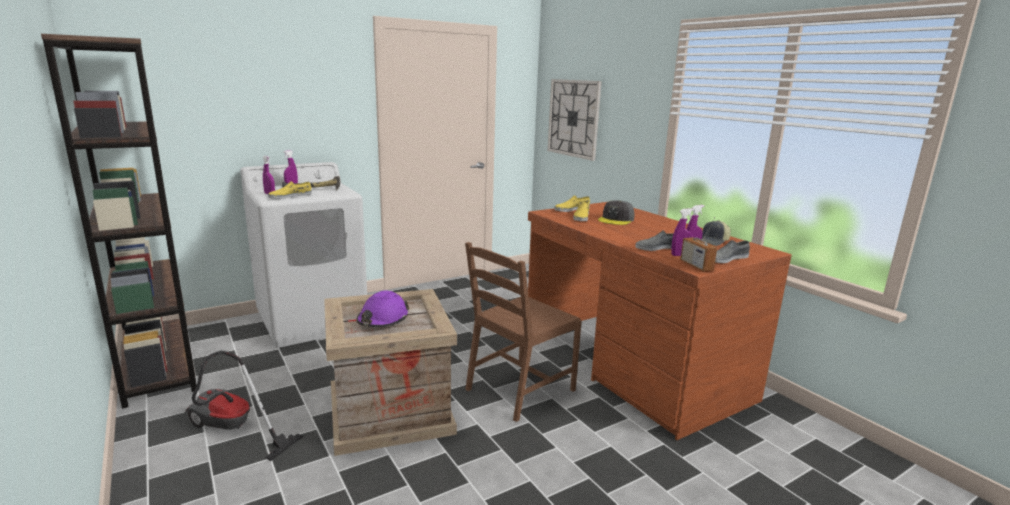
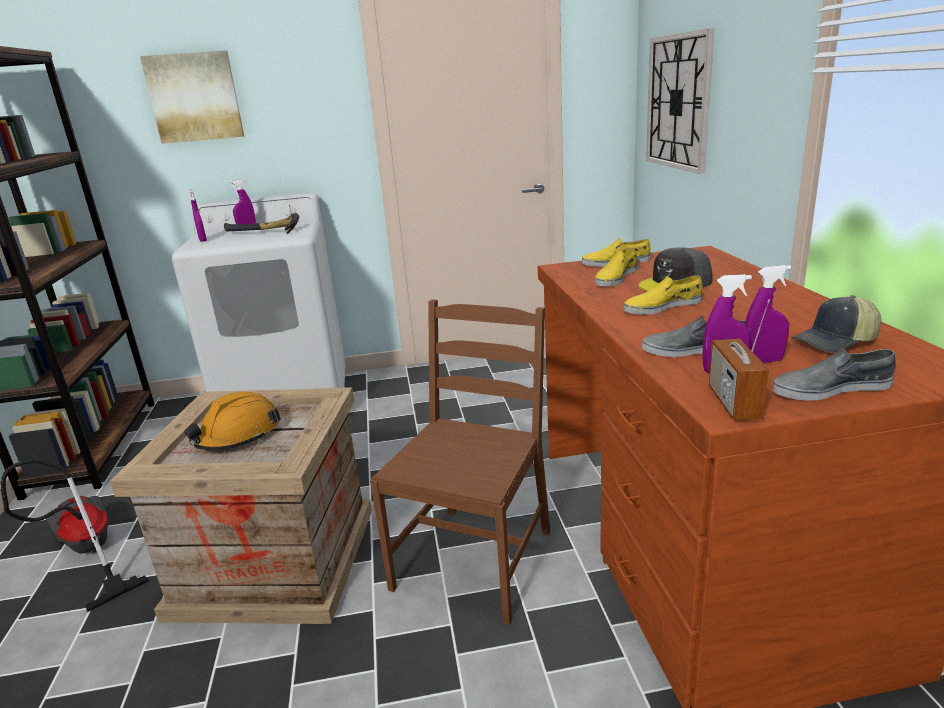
camera: 25 degrees right, 5 degrees up
yellow shoe [268,181,312,199] -> yellow shoe moved to [624,275,703,315]
purple hard hat [356,290,409,327] -> orange hard hat [184,392,281,450]
brown chair [465,242,582,422] -> brown chair turned 135 degrees clockwise [370,300,550,625]
none -> picture [140,50,244,144]

